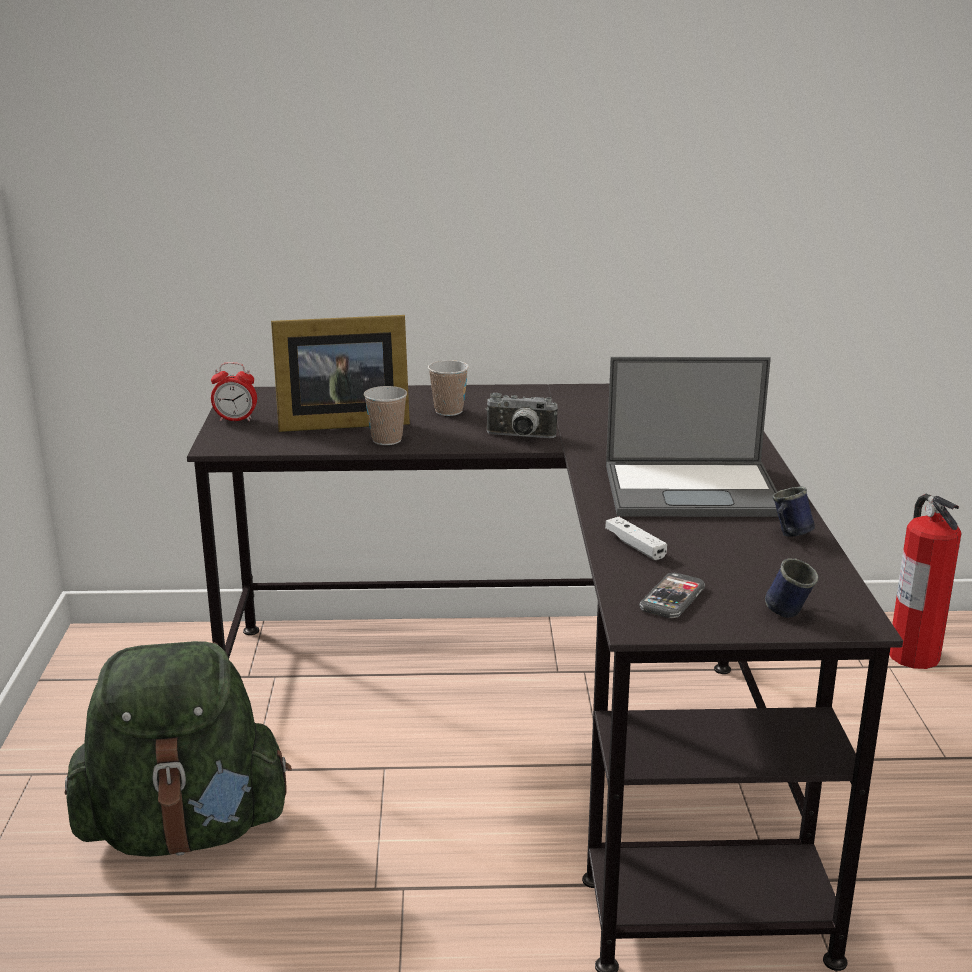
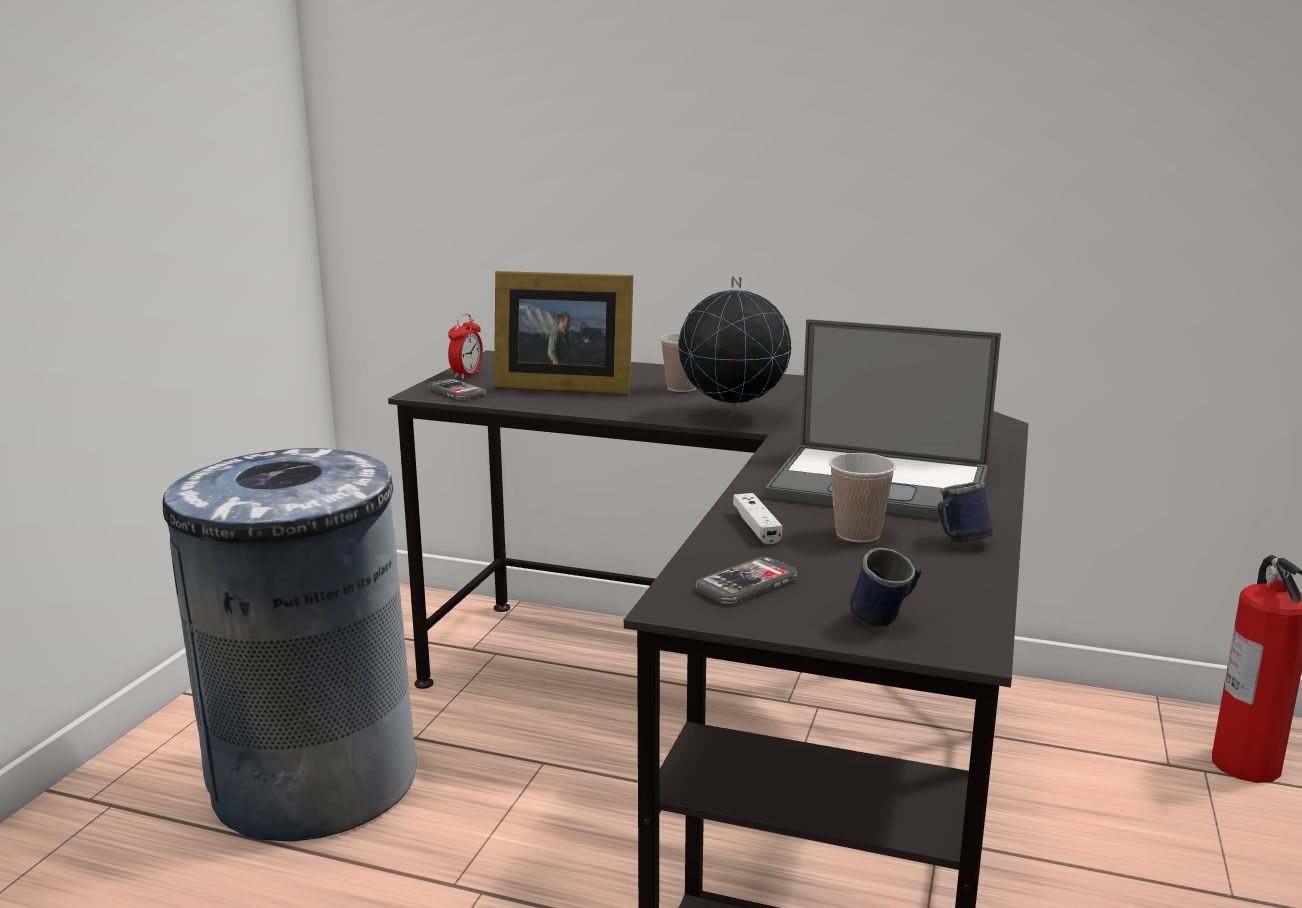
camera: 20 degrees right, 5 degrees down
green backpack [65,641,292,857] -> grey trash can [163,448,417,841]
alarm clock [211,362,257,421] -> alarm clock turned 90 degrees counterclockwise [448,314,483,379]
cup [364,386,407,445] -> cup moved to [829,453,896,543]
camera [485,393,558,438] -> globe [678,276,792,417]
none -> phone [427,379,486,400]

